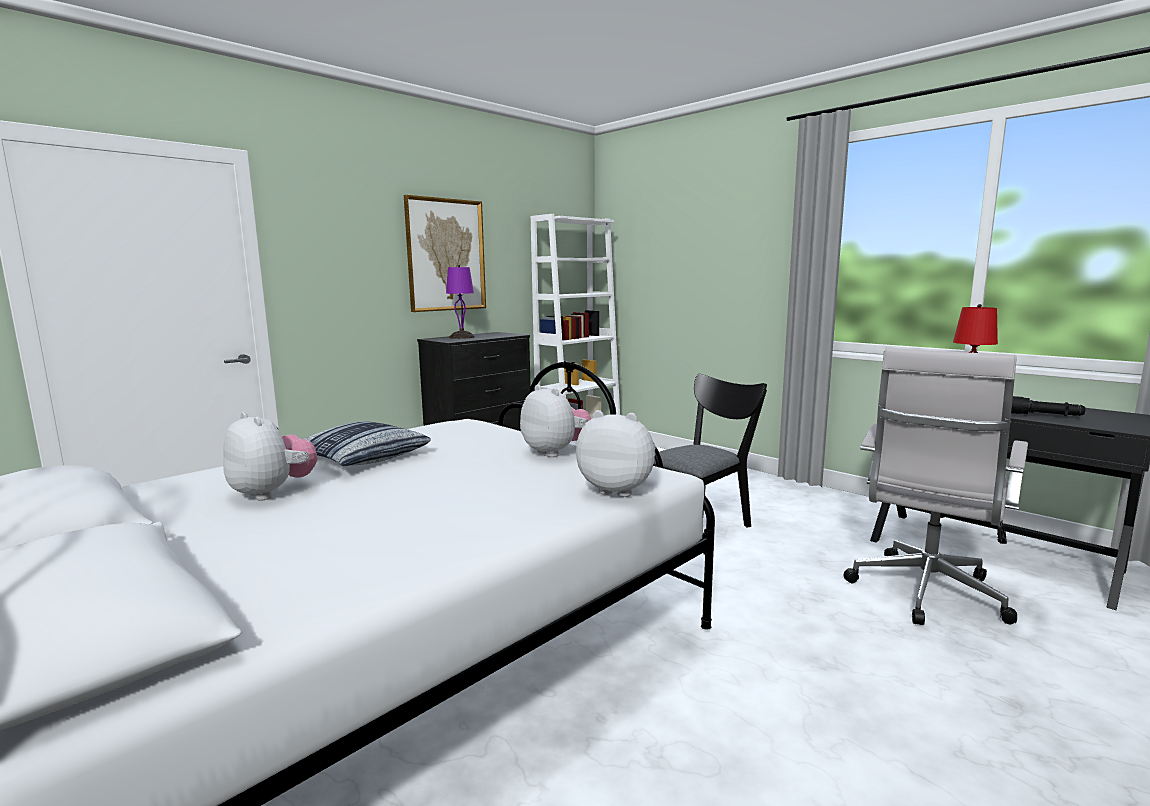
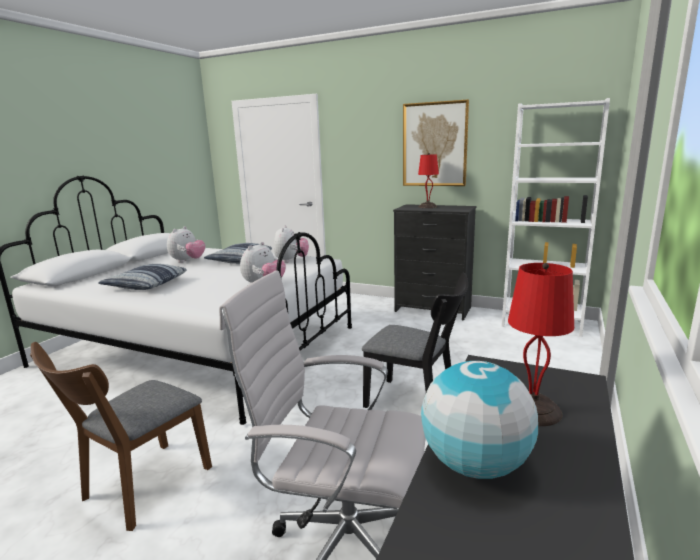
camera: 70 degrees right, 5 degrees up
purple table lamp [446,265,475,339] -> red table lamp [418,153,439,208]
plush toy [576,410,656,497] -> plush toy moved to [274,225,309,263]
black flashlight [1011,396,1085,416] -> globe [421,361,538,479]
none -> brown chair [30,342,212,531]
none -> pillow [98,264,187,290]

